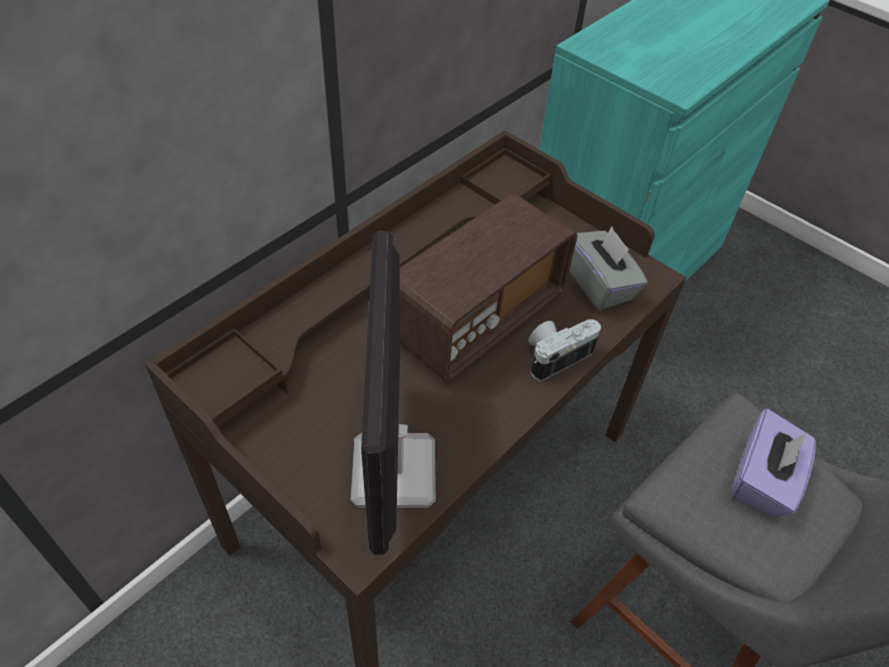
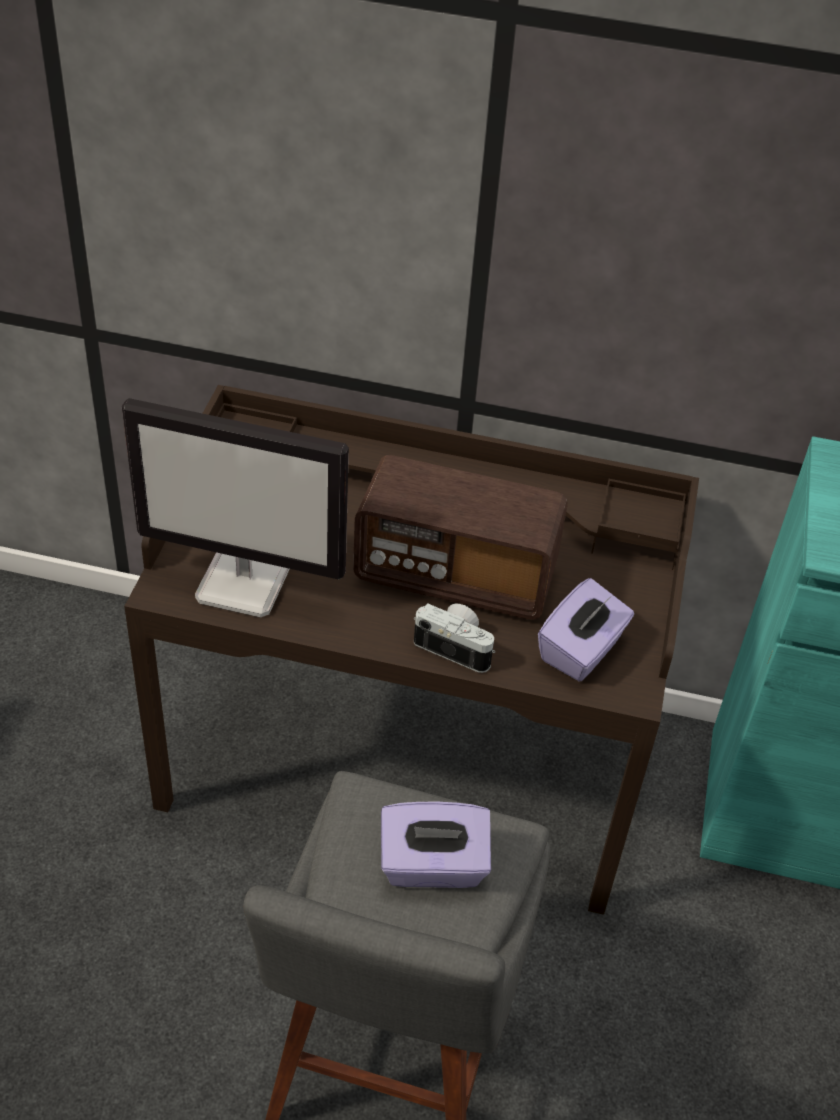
camera: 60 degrees right, 5 degrees down
monitor [350,231,436,555] -> monitor turned 135 degrees counterclockwise [122,398,349,618]
grey tissue box [569,226,648,310] -> purple tissue box [538,578,634,681]

